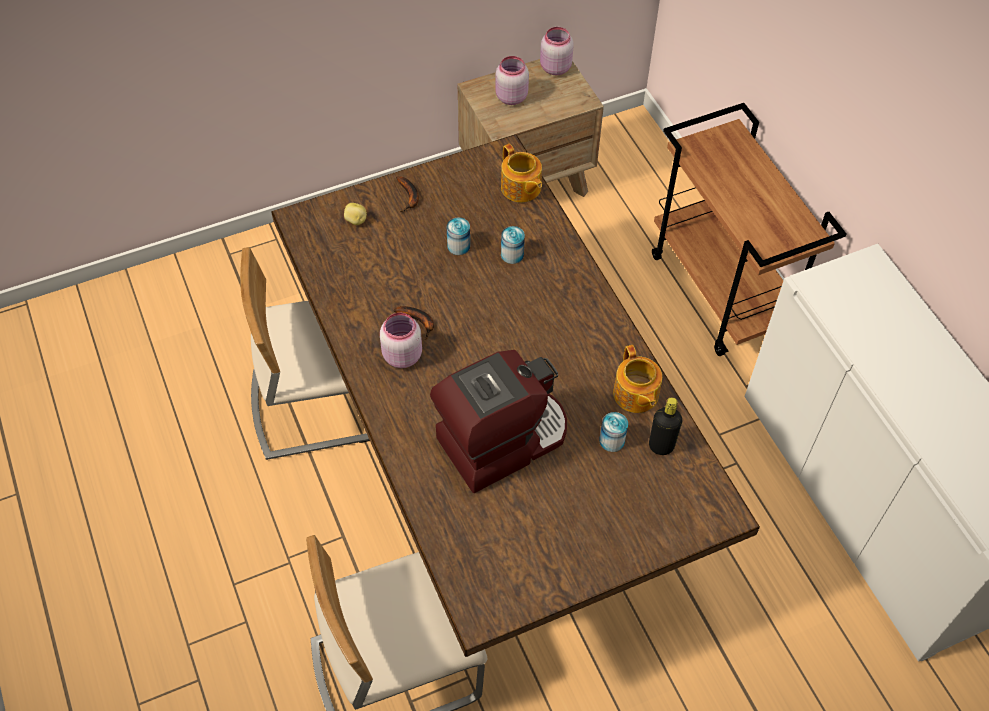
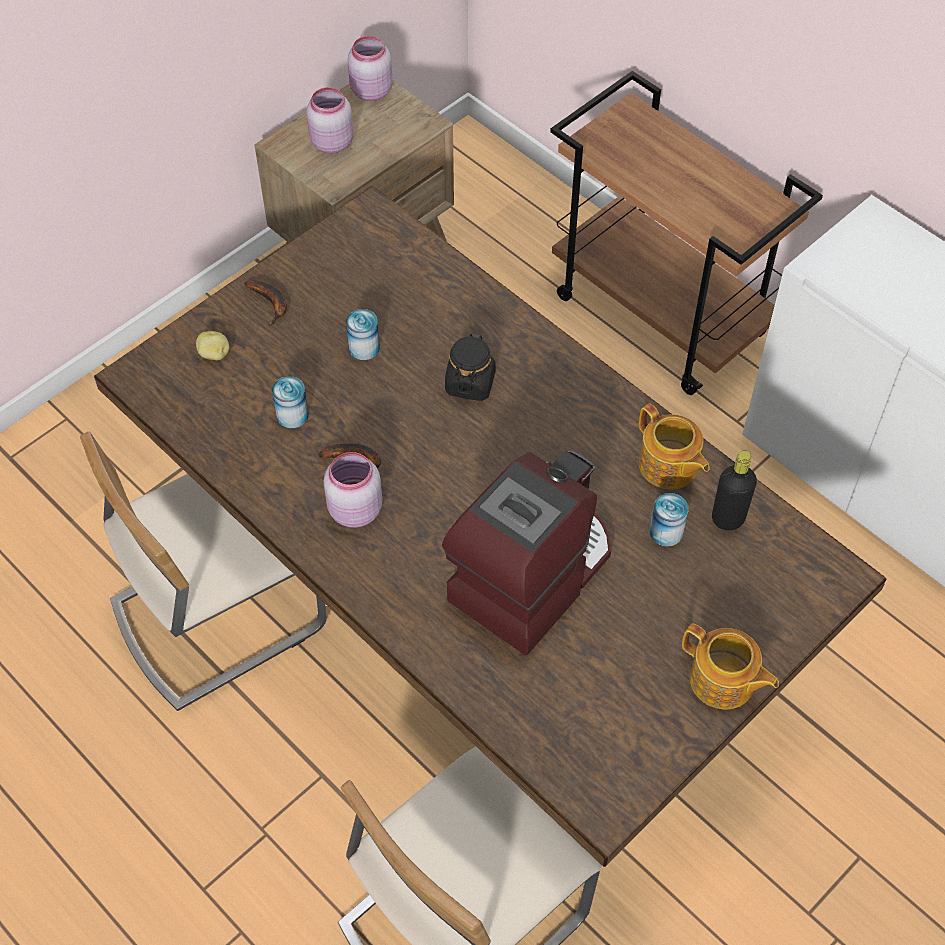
camera: 20 degrees left, 0 degrees up
teapot [501,144,542,203] -> teapot moved to [682,623,779,710]
can [501,226,525,264] -> can moved to [272,376,309,428]
none -> black jar [445,334,496,401]

